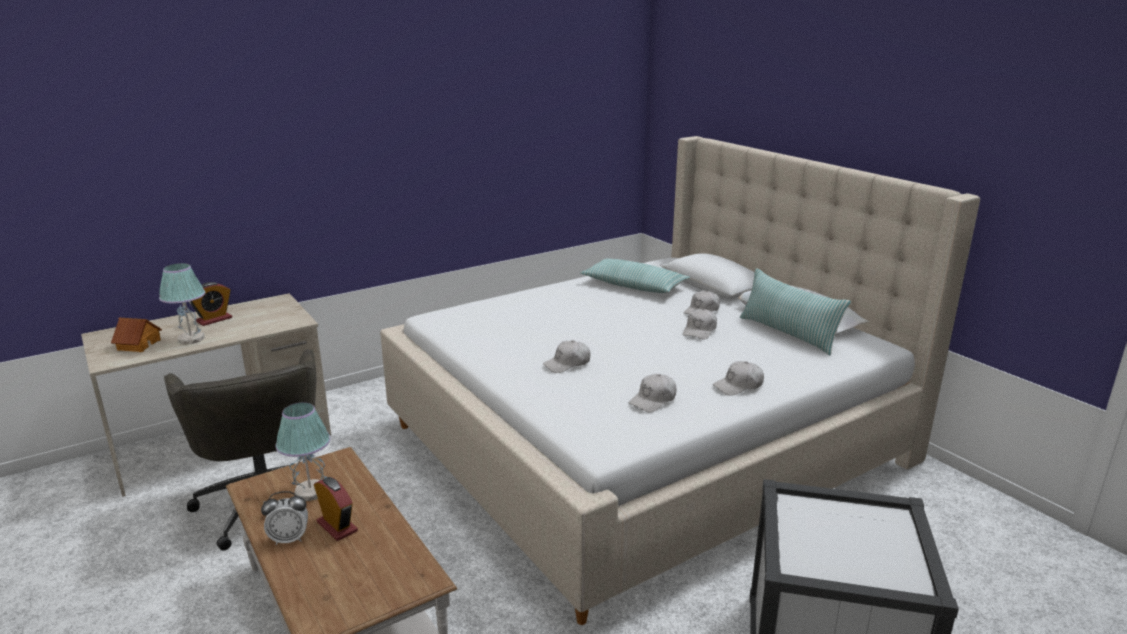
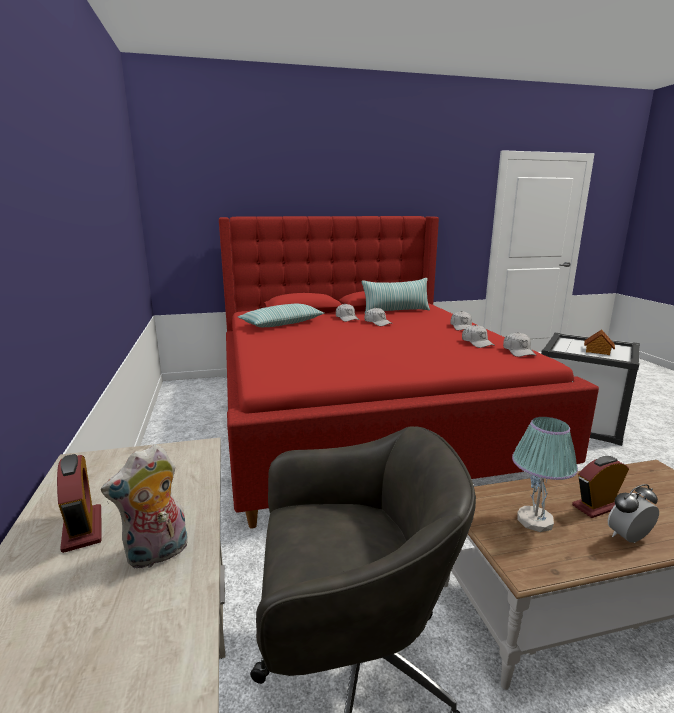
camera: 70 degrees left, 5 degrees down
toy house [111,318,162,352] -> toy house moved to [584,329,615,355]
table lamp [159,263,205,344] -> plush toy [101,444,188,570]
alarm clock [261,491,308,545] -> alarm clock turned 120 degrees counterclockwise [608,484,659,543]
beige bed [380,136,980,625] -> red bed [219,216,599,529]
white cap [543,340,590,373] -> white cap moved to [503,332,536,357]

